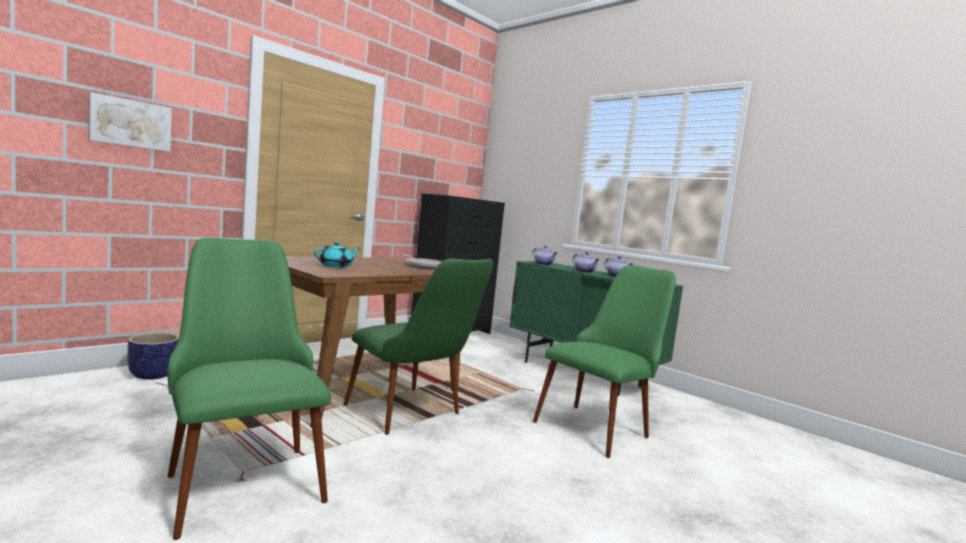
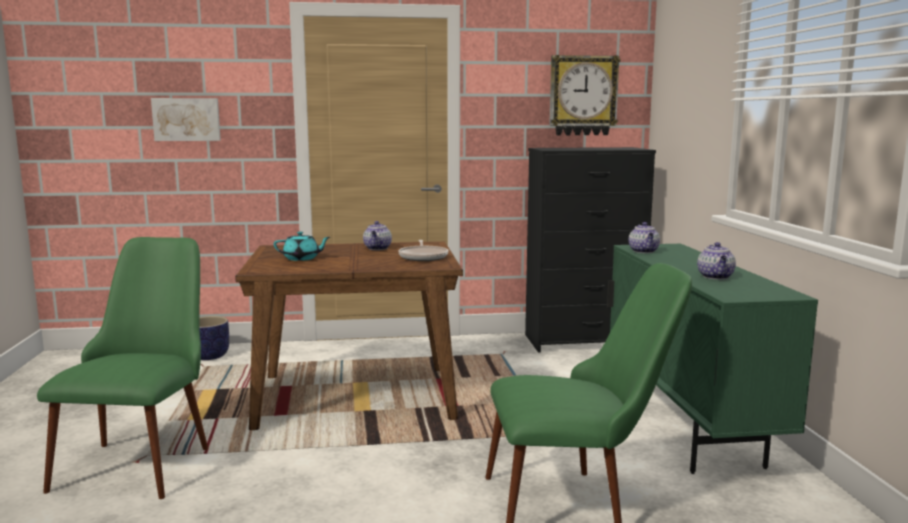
camera: 40 degrees right, 5 degrees up
green chair [343,259,493,435] -> none
teapot [572,252,600,273] -> teapot moved to [363,221,392,250]
none -> wall clock [549,55,620,135]

